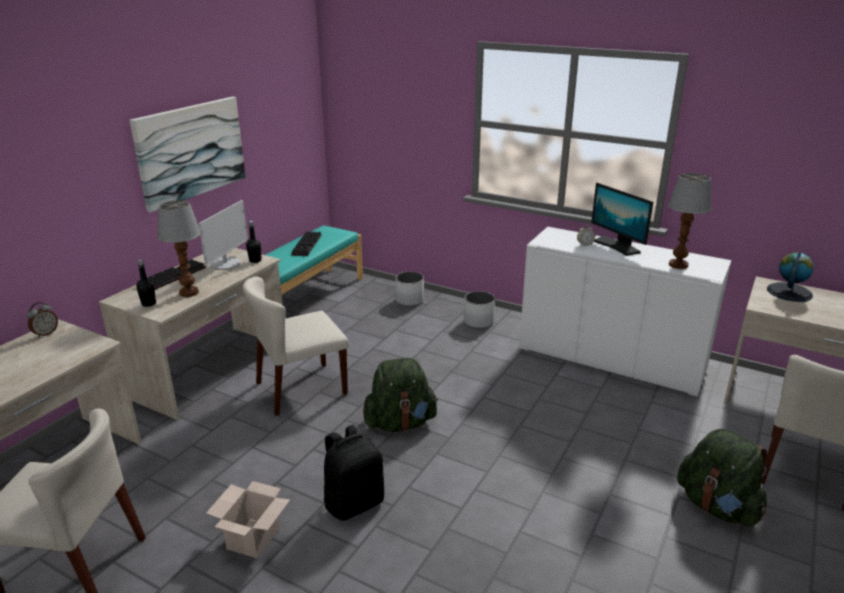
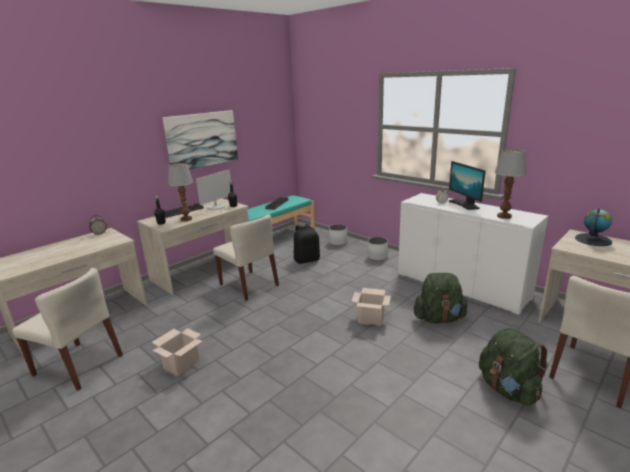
camera: 15 degrees right, 5 degrees down
beige chair [242,277,349,416] -> beige chair turned 120 degrees counterclockwise [213,214,279,301]
black backpack [324,425,384,521] -> black backpack moved to [294,224,320,264]
green backpack [363,358,438,432] -> green backpack moved to [414,273,468,324]
none -> cardboard box [352,288,391,325]

